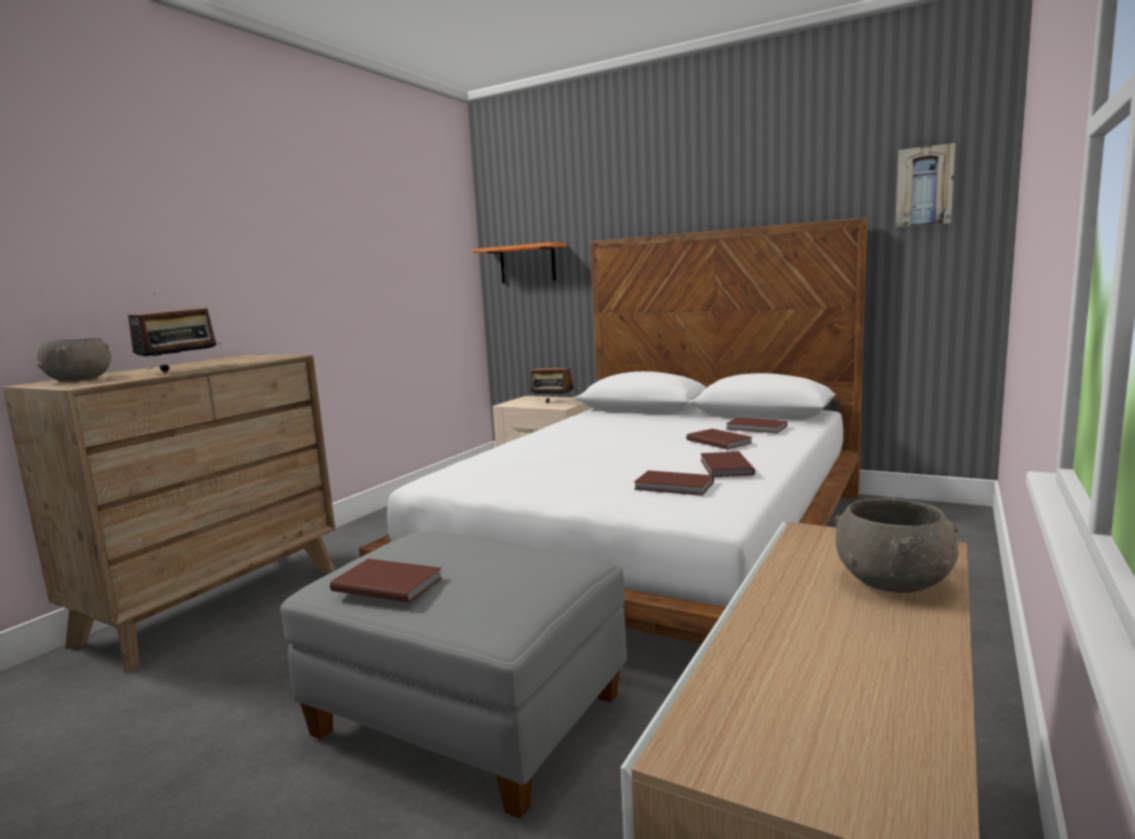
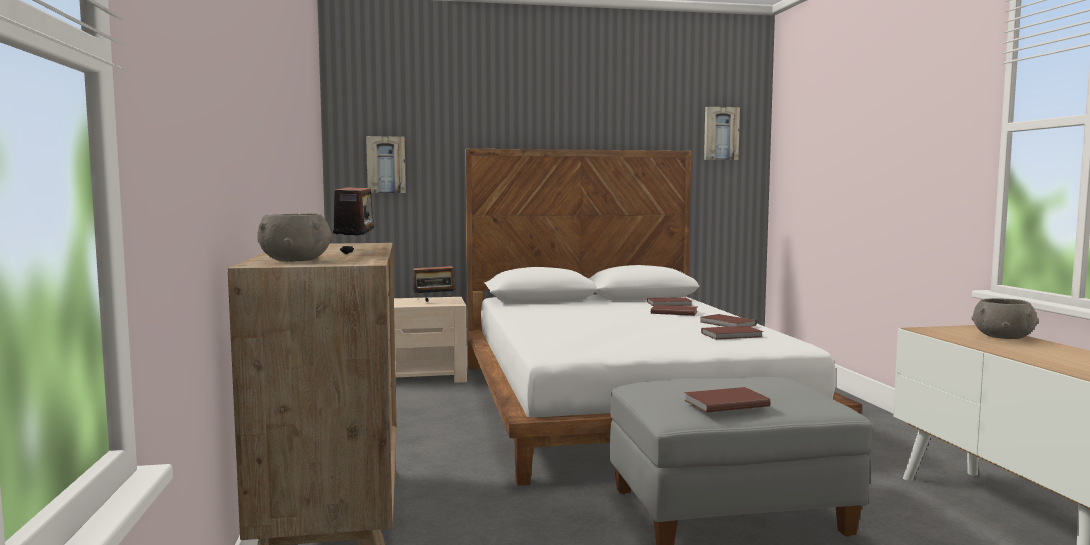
camera: 40 degrees left, 5 degrees down
orange shelf [473,242,566,284] -> picture [366,136,406,193]

